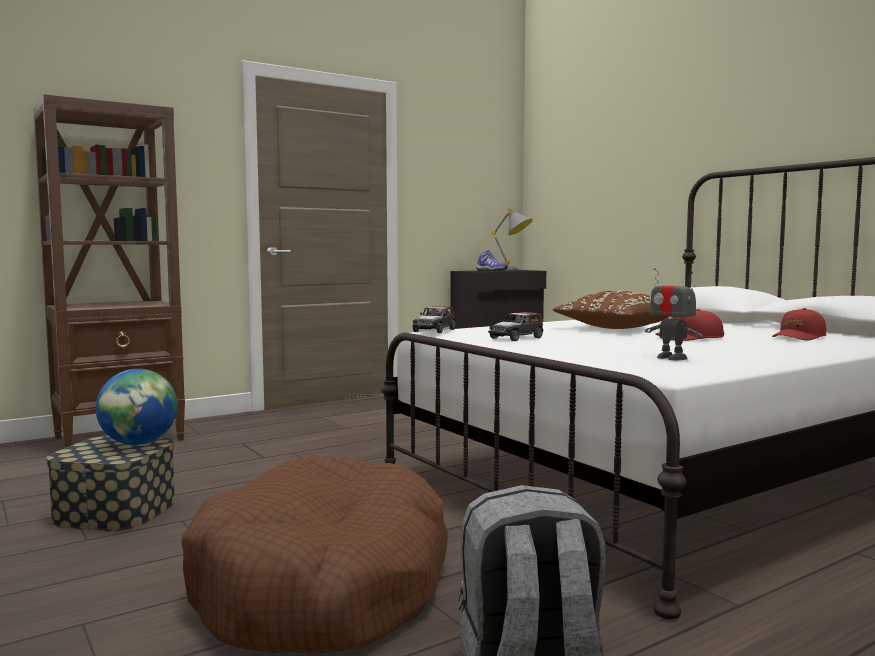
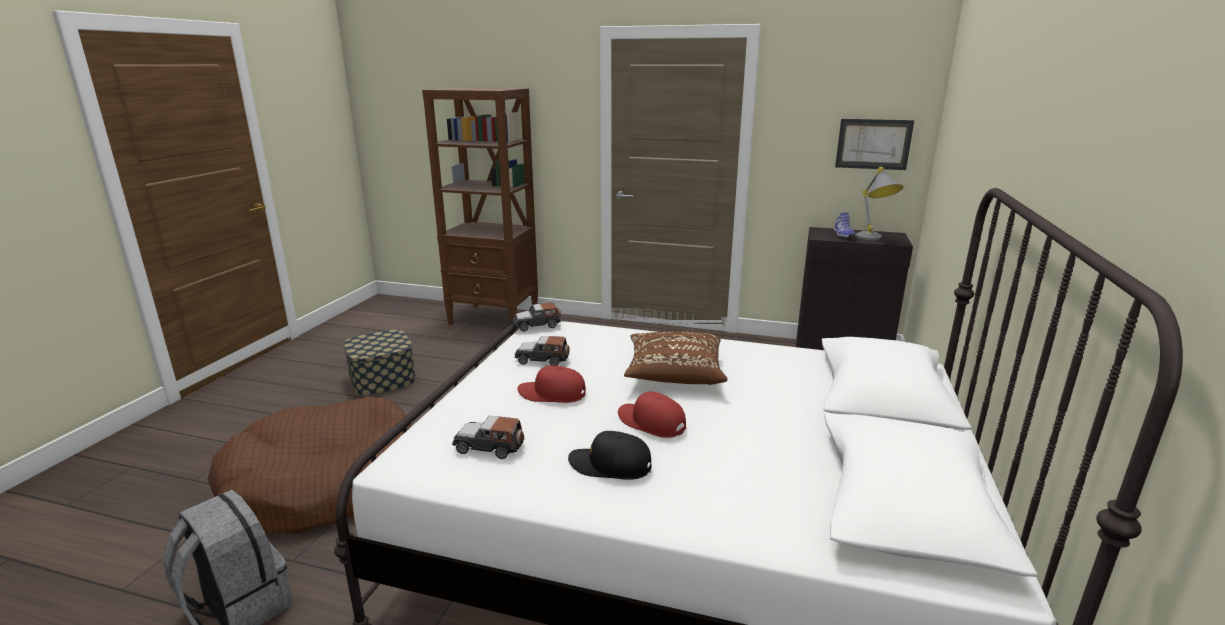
camera: 50 degrees right, 15 degrees up
globe [96,369,177,445] -> none
toy robot [645,268,703,360] -> toy car [452,416,525,459]
red cap [772,308,827,341] -> red cap moved to [517,366,586,403]
none -> black cap [568,431,651,480]
none -> picture [835,119,914,170]

